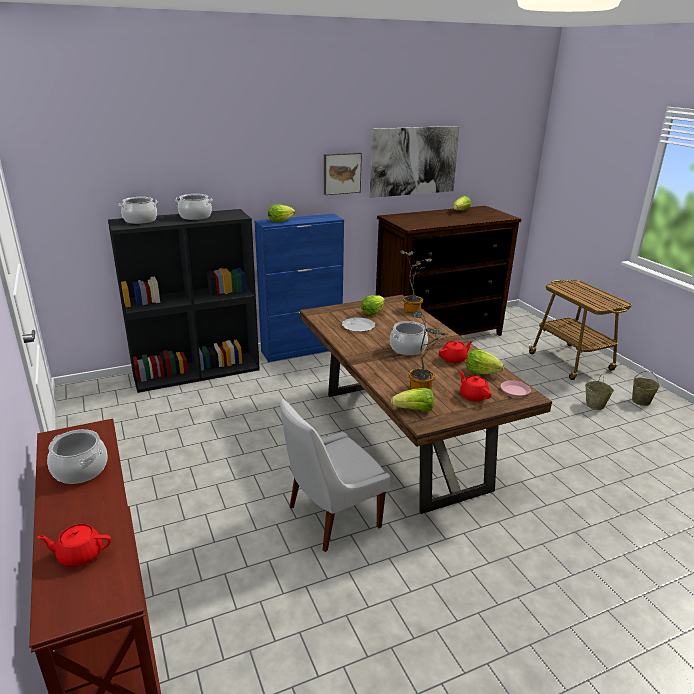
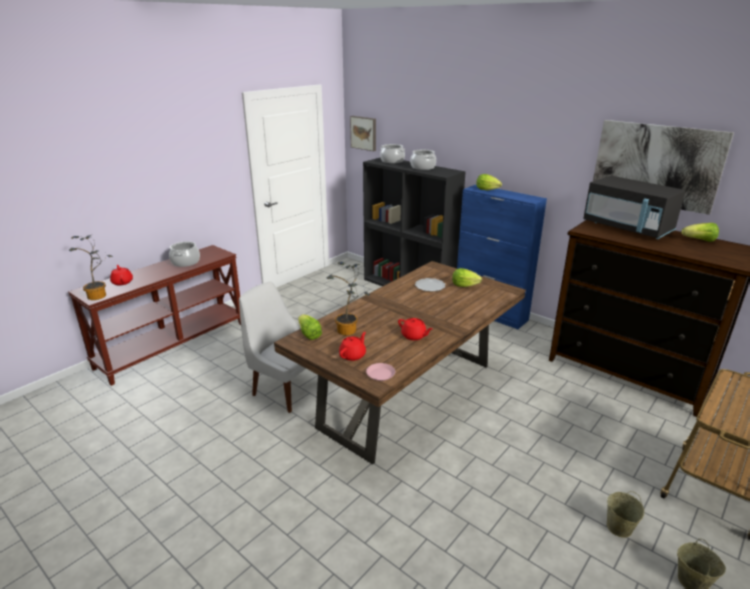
camera: 65 degrees right, 0 degrees up
picture [324,152,362,195] -> picture moved to [350,116,376,151]
cooking pot [390,321,428,355] -> none
potted plant [400,250,432,313] -> potted plant moved to [69,235,113,300]
lettuce [466,350,504,374] -> none
none -> black microwave [583,176,685,239]

